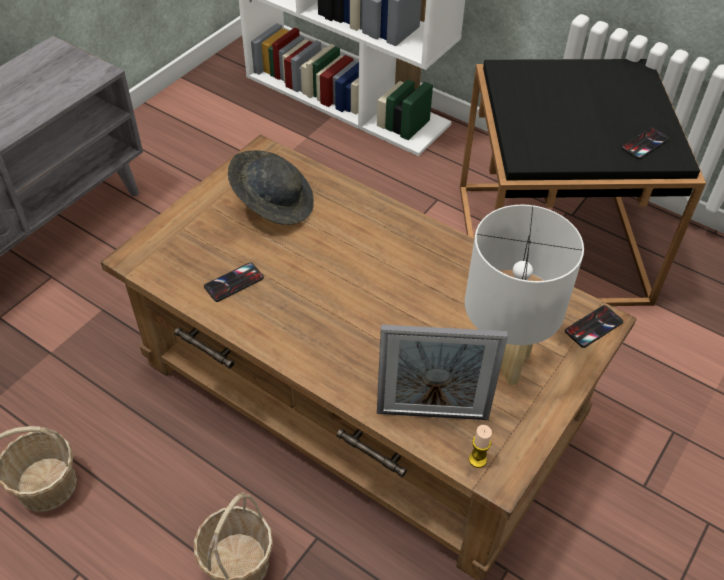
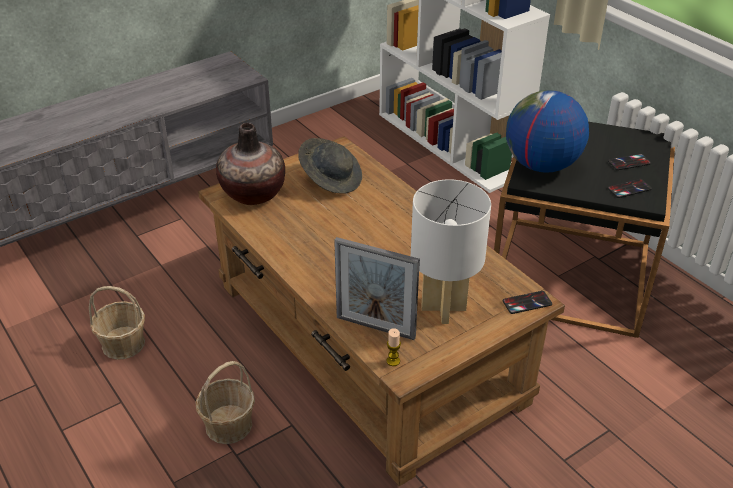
camera: 20 degrees right, 10 degrees down
phone [204,262,264,302] -> phone moved to [608,154,651,170]
none -> vase [216,123,285,205]
none -> globe [506,90,589,173]

